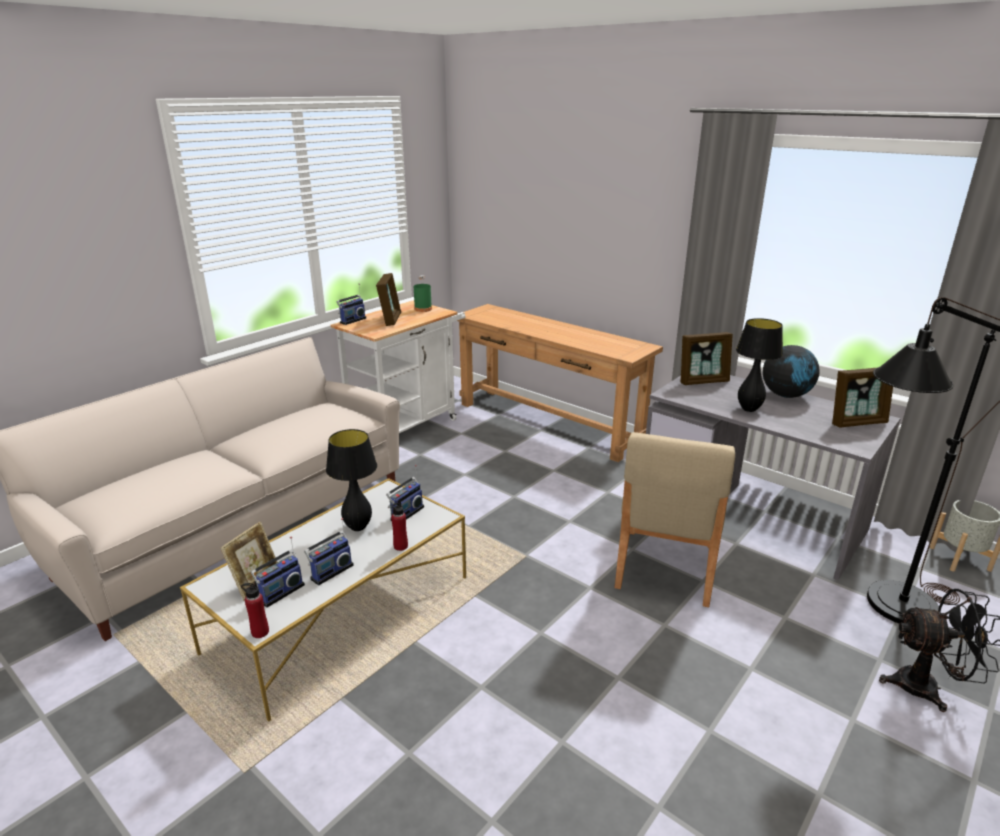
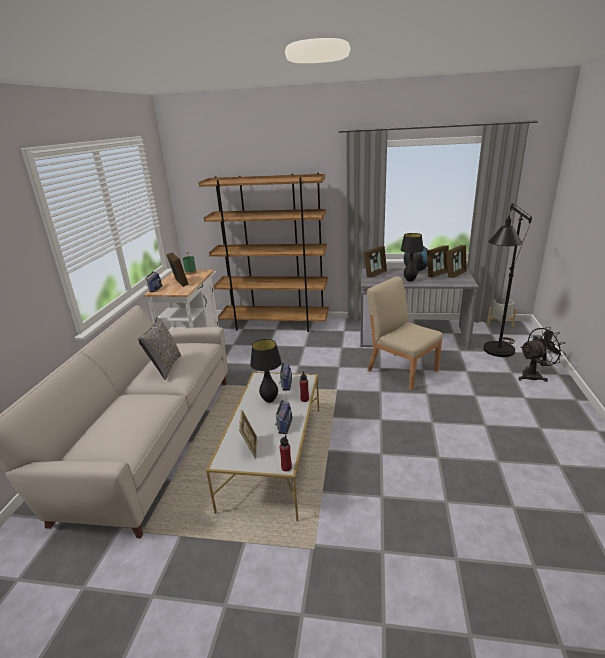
camera: 30 degrees left, 0 degrees up
radio [251,537,305,608] -> none
brown console table [457,304,663,462] -> brown bookcase [198,173,329,332]
beige chair [615,432,735,607] -> beige chair turned 150 degrees clockwise [367,276,443,390]
none -> grey pillow [138,317,181,380]
none -> picture frame [427,245,449,277]

